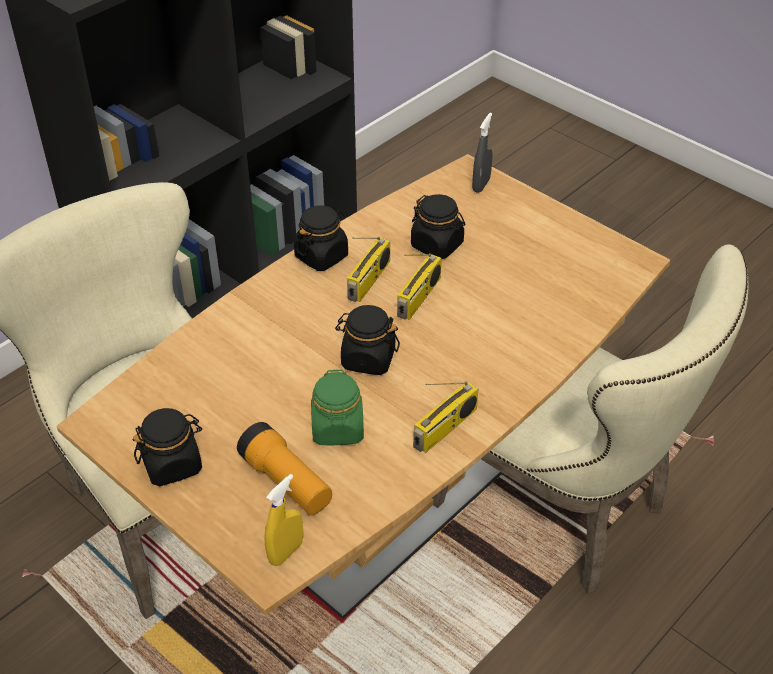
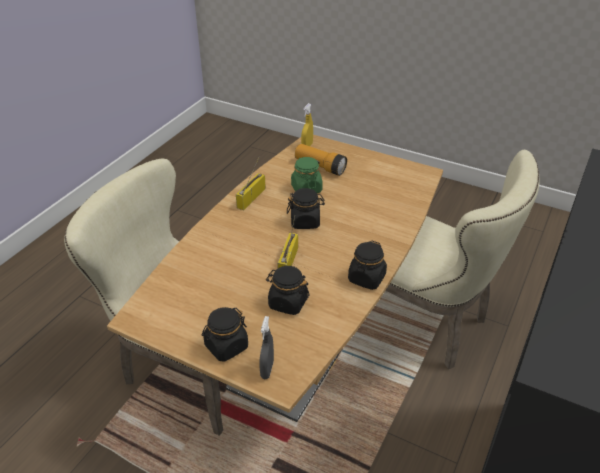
camera: 165 degrees right, 5 degrees down
black jar [133,408,202,486] -> black jar moved to [202,307,248,362]
radio [347,237,390,302] -> none

